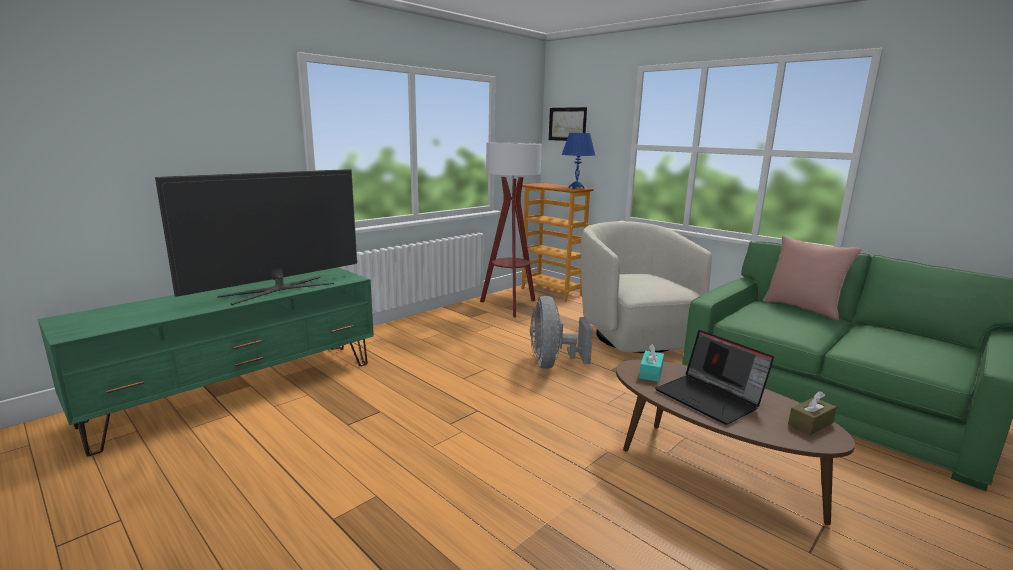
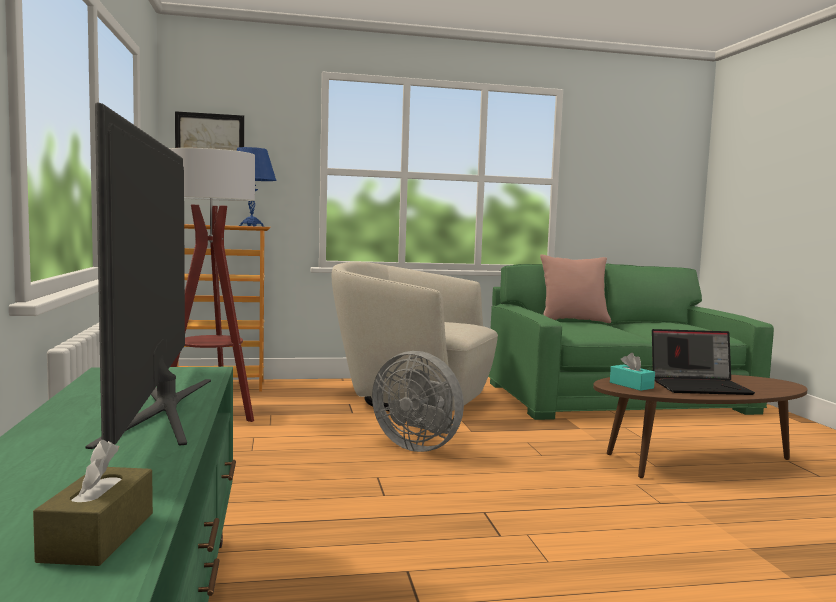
camera: 55 degrees left, 10 degrees down
brown tissue box [788,391,837,435] -> brown tissue box moved to [33,440,153,566]

